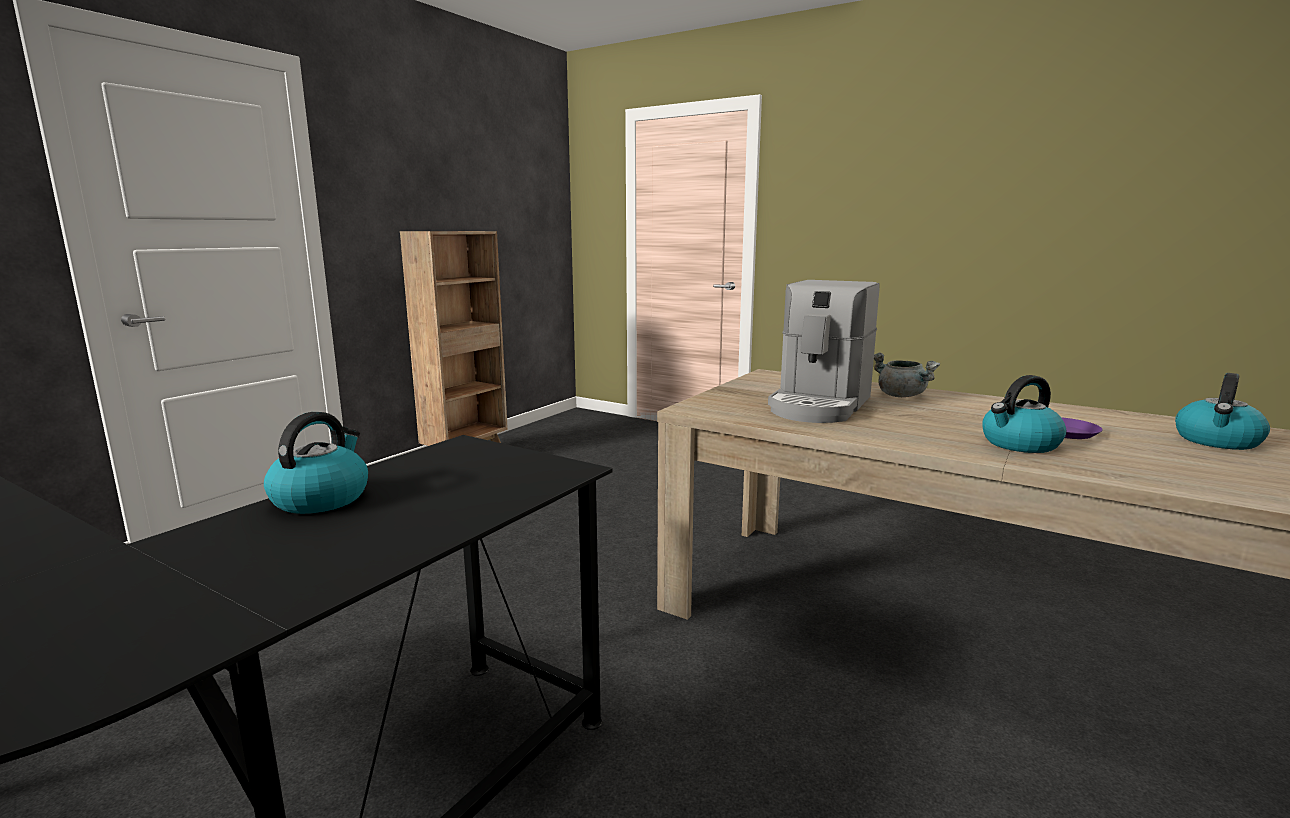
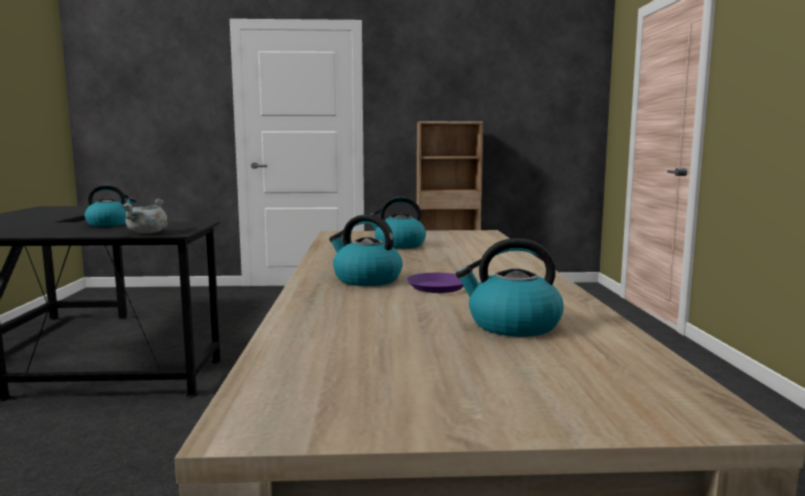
camera: 55 degrees right, 5 degrees down
coffee machine [768,280,880,423] -> kettle [370,196,426,249]
grey cooking pot [874,353,940,397] -> grey cooking pot moved to [122,199,168,234]

